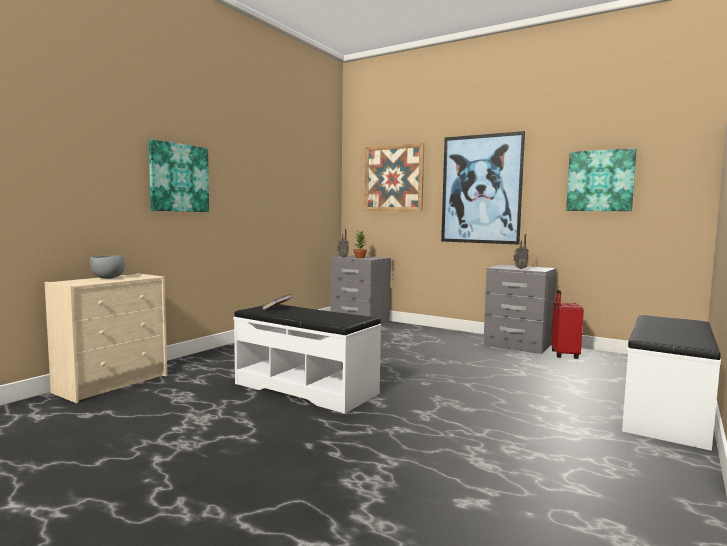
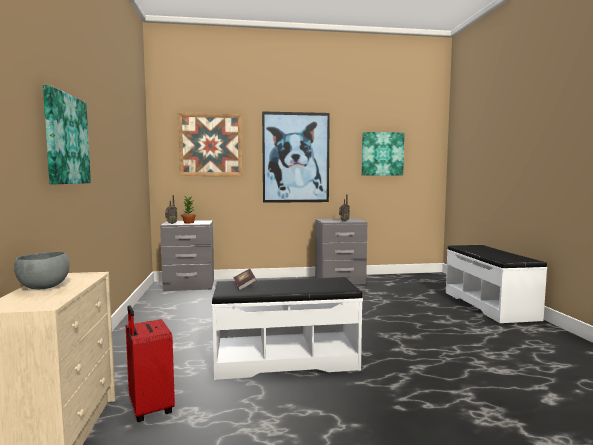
camera: 40 degrees left, 0 degrees up
red suitcase [551,290,584,359] -> red suitcase moved to [126,305,175,422]

